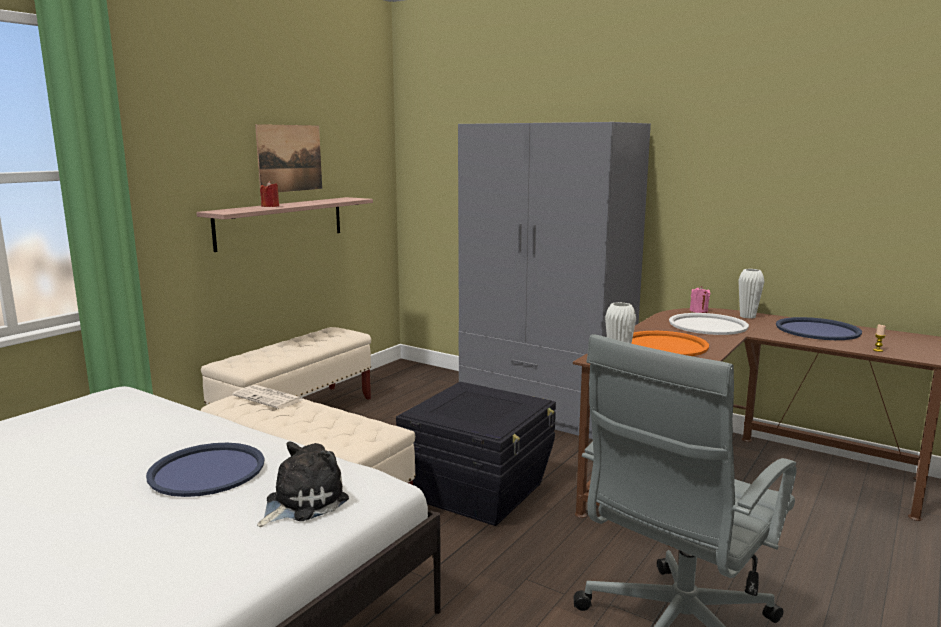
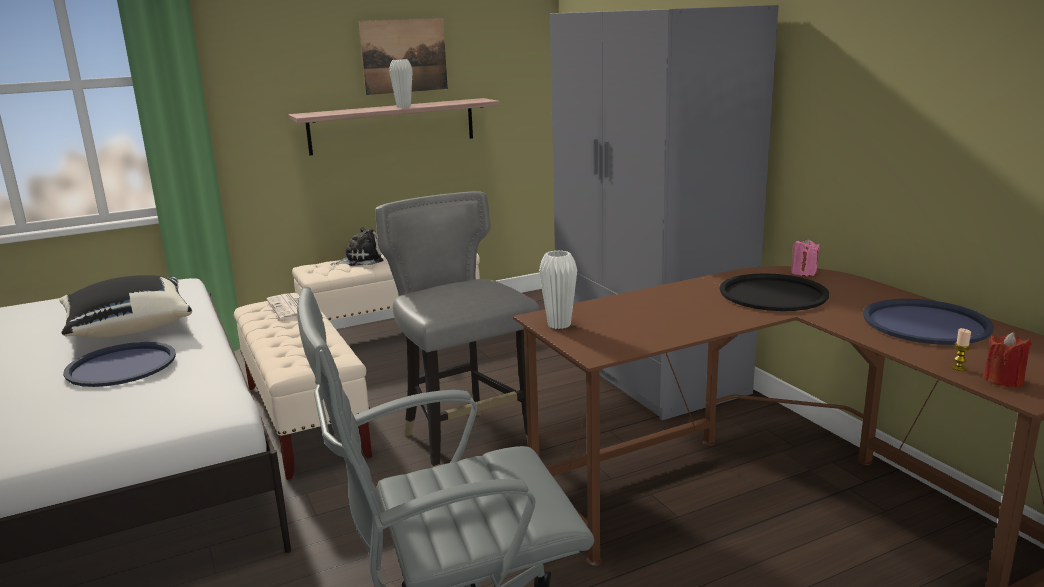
camera: 30 degrees right, 5 degrees up
plush toy [257,442,349,527] -> plush toy moved to [330,227,383,266]
red candle [260,181,279,207] -> red candle moved to [984,332,1032,388]
black storage box [396,382,556,526] -> grey chair [375,191,540,468]
orange tray [631,331,709,356] -> none
white tray [669,313,749,335] -> black tray [720,273,829,311]
white vase [738,269,764,319] -> white vase moved to [389,59,413,108]
none -> black pillow [59,275,192,338]

